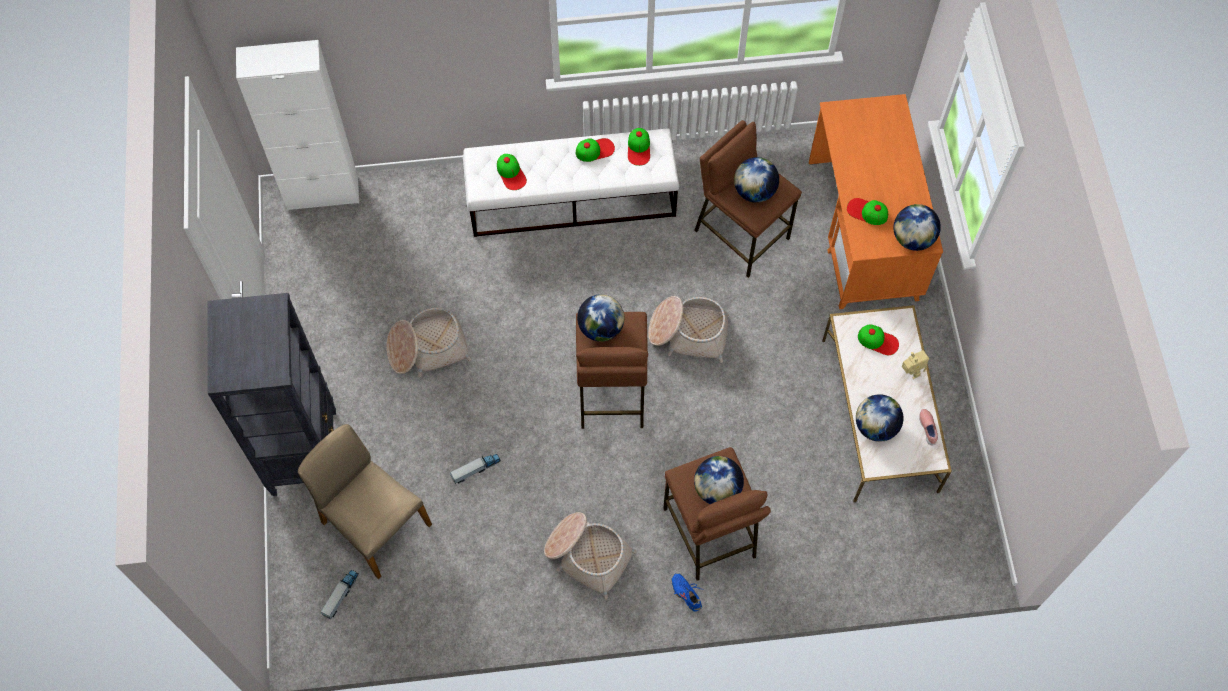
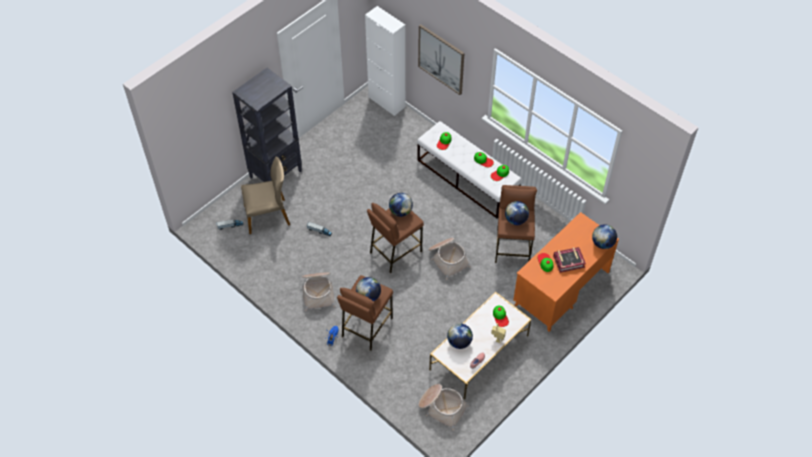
camera: 50 degrees right, 10 degrees down
beige chair [298,424,432,579] -> beige chair turned 75 degrees clockwise [241,157,290,234]
basket [386,308,472,377] -> basket moved to [419,384,469,431]
globe [893,204,941,251] -> globe moved to [592,225,617,249]
none -> picture [418,24,464,95]
none -> book [553,247,586,273]

